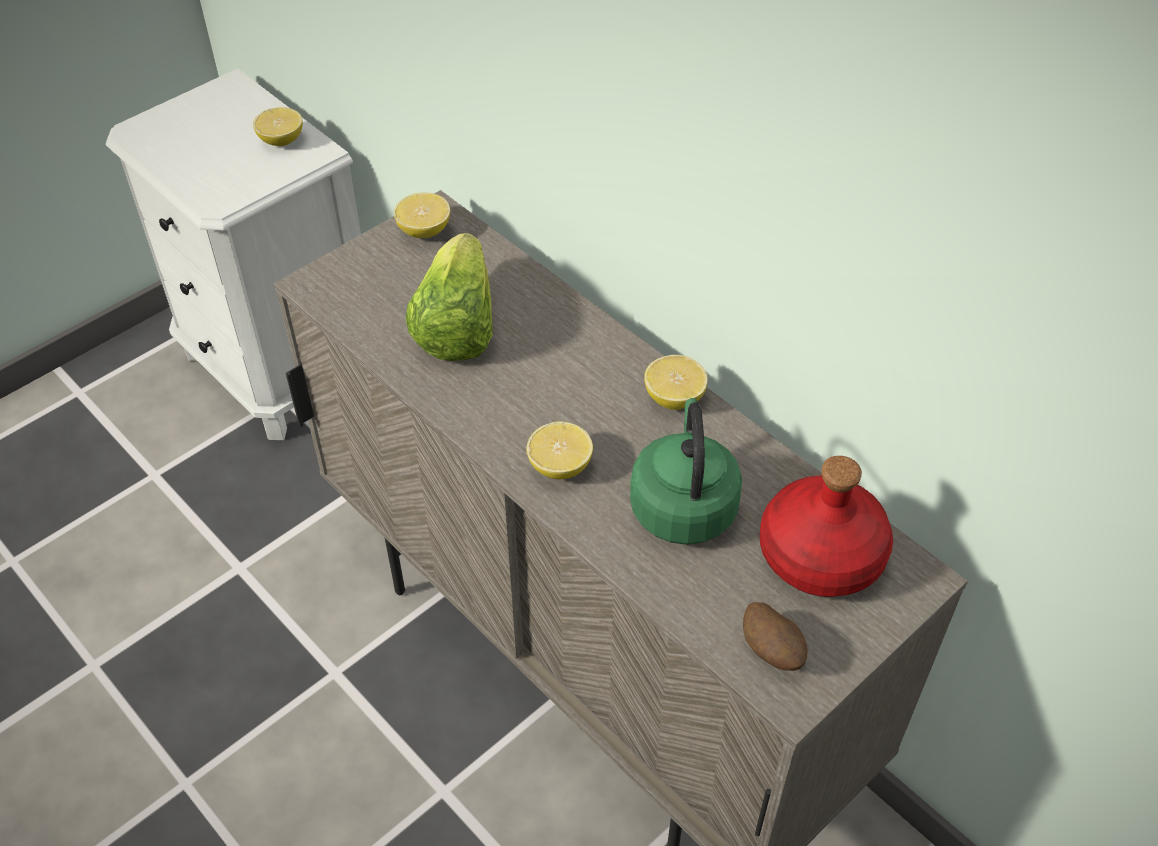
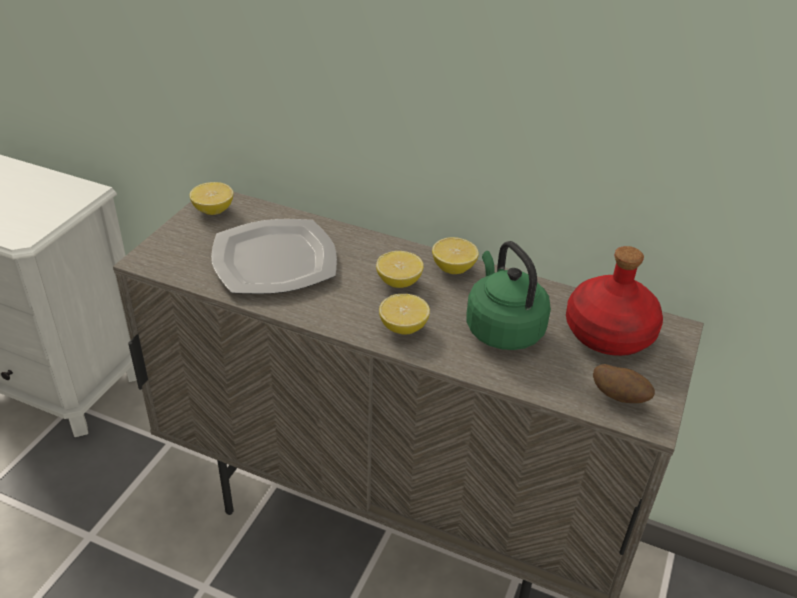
camera: 25 degrees left, 10 degrees down
lemon [253,107,303,146] -> lemon moved to [376,251,424,288]
lettuce [406,233,493,361] -> plate [211,219,337,294]

